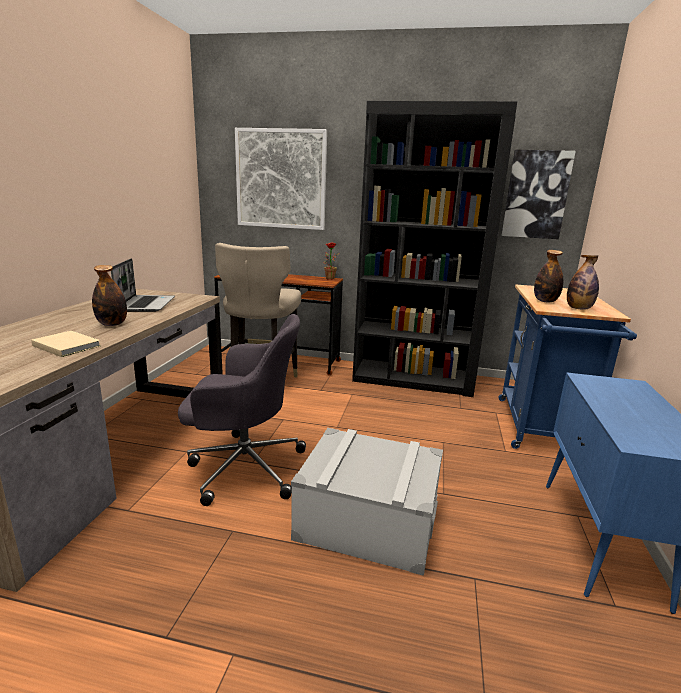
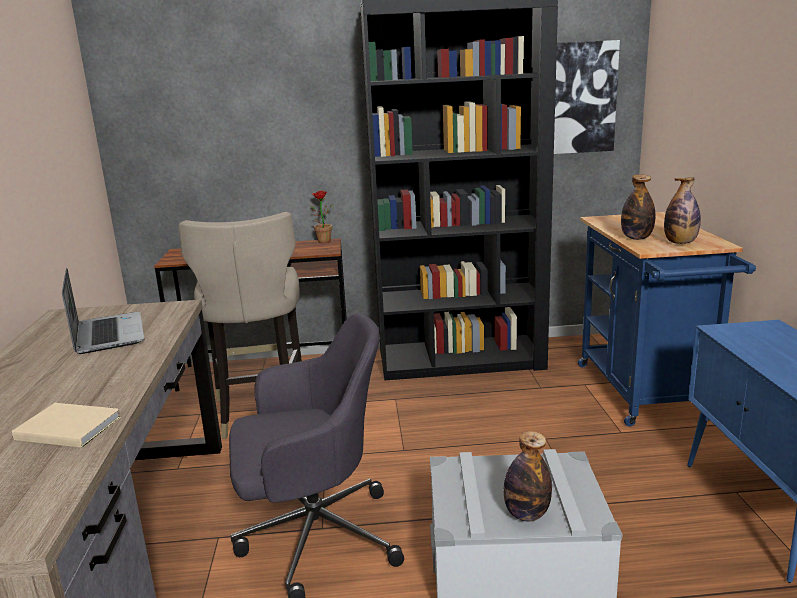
camera: 15 degrees left, 0 degrees up
bottle [92,265,127,326] -> bottle moved to [504,431,552,522]
picture [235,128,327,230] -> none

